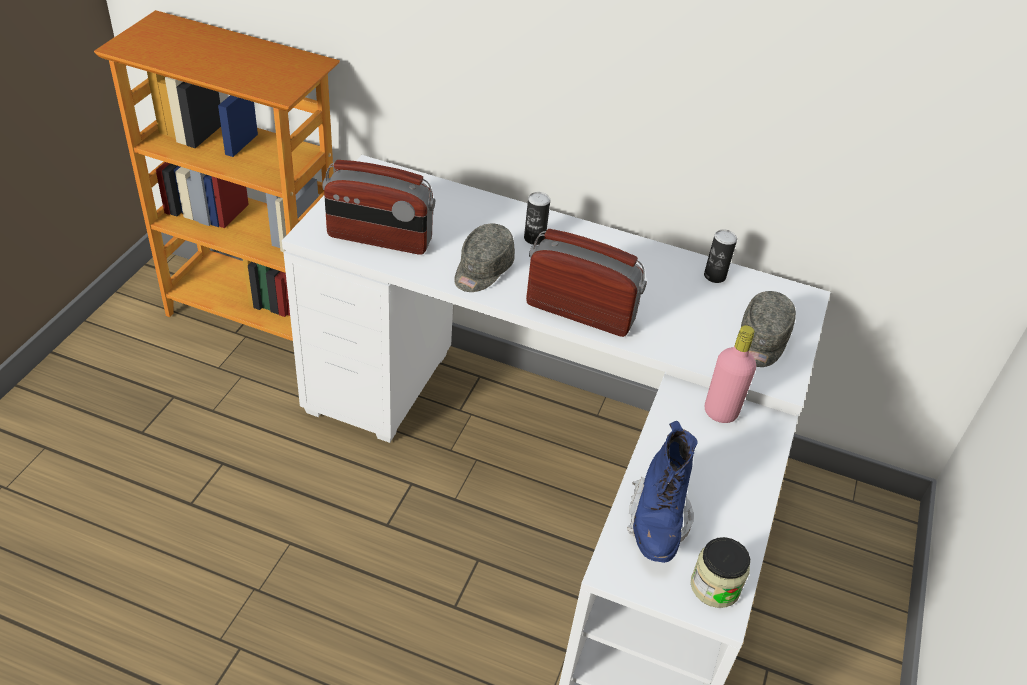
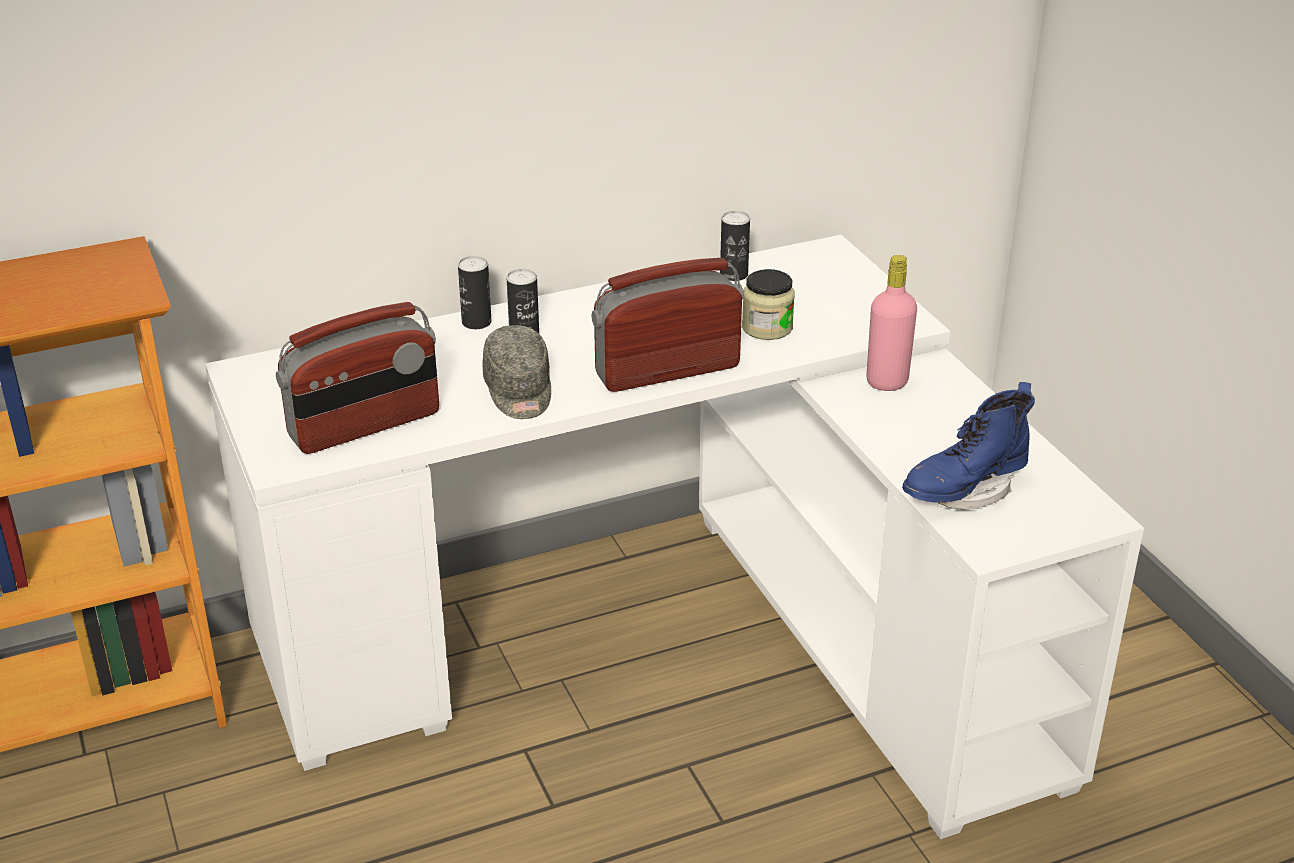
camera: 40 degrees left, 10 degrees down
blue boot [627,421,698,563] -> blue boot turned 90 degrees clockwise [902,382,1035,510]
jar [691,537,750,608] -> jar moved to [742,269,795,340]
grey cap [741,291,796,367] -> none
none -> can [458,256,491,329]

